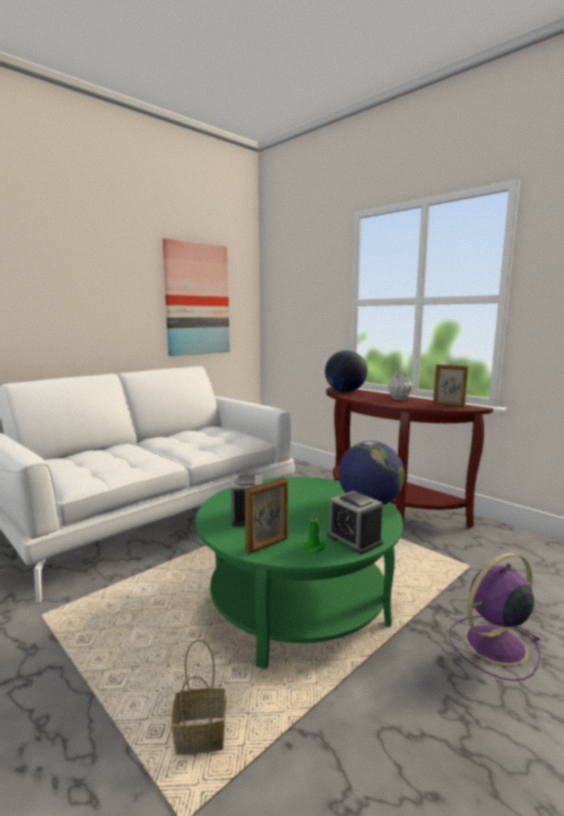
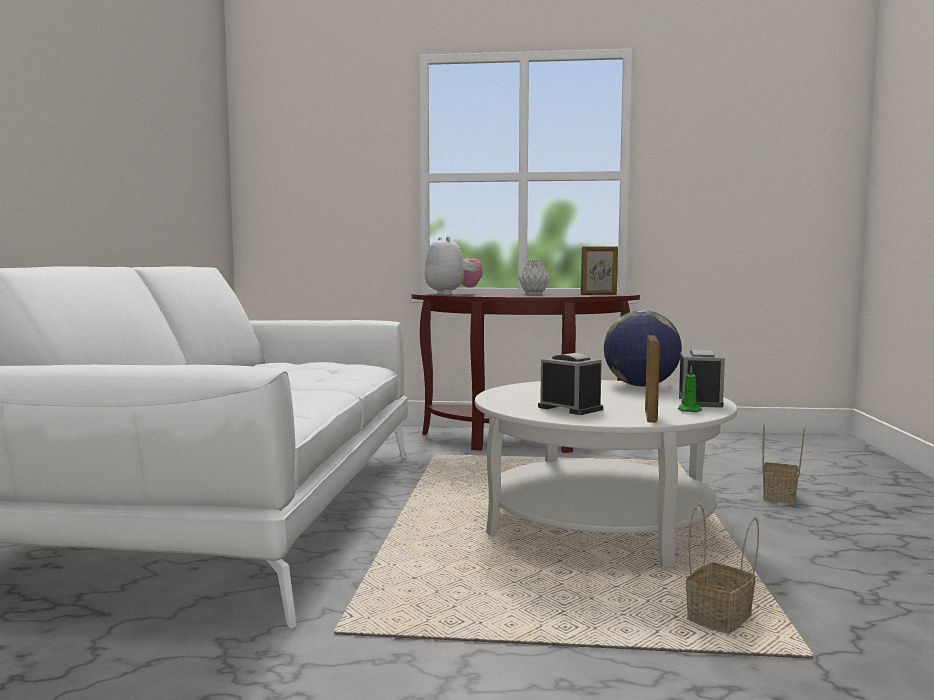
camera: 40 degrees left, 5 degrees down
picture [163,238,230,356] -> none
green coffee table [195,477,403,669] -> white coffee table [475,380,737,567]
globe [325,350,367,392] -> plush toy [424,236,483,295]
alarm clock [328,491,383,554] -> alarm clock turned 90 degrees counterclockwise [679,349,725,408]
purple fan [449,553,540,681] -> basket [762,423,805,504]

